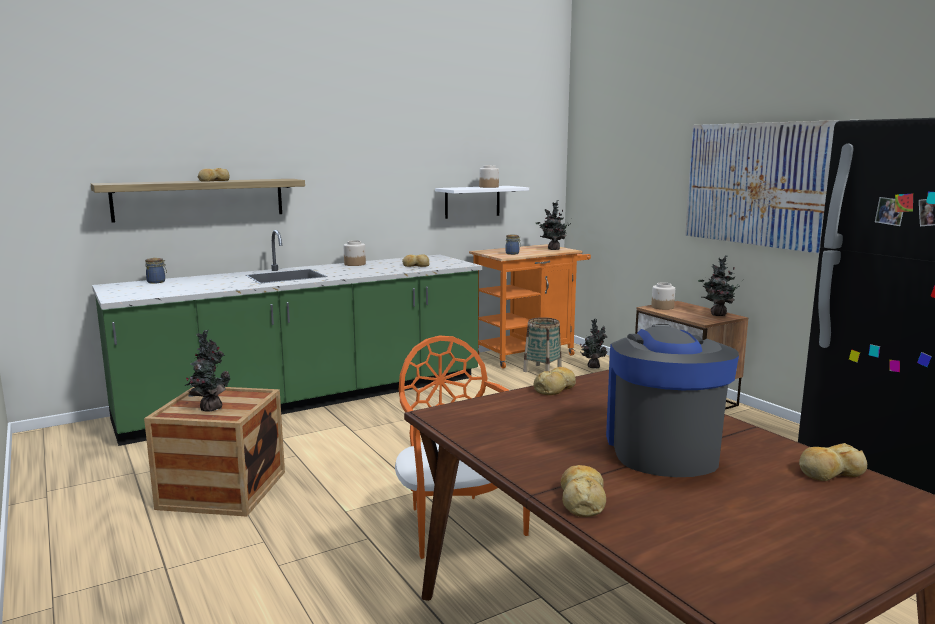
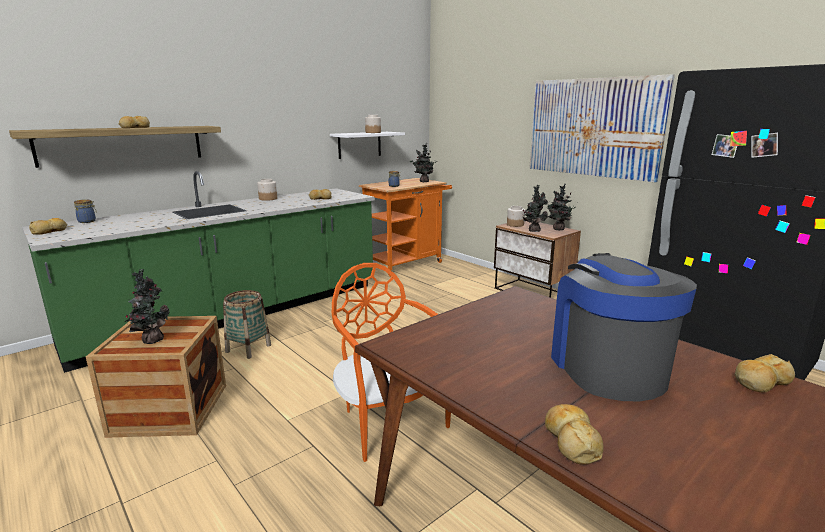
camera: 10 degrees left, 5 degrees up
basket [523,317,562,372] -> basket moved to [223,290,271,359]
bread [534,367,576,395] -> bread moved to [29,218,67,235]
potted plant [580,319,608,368] -> potted plant moved to [523,185,548,232]

